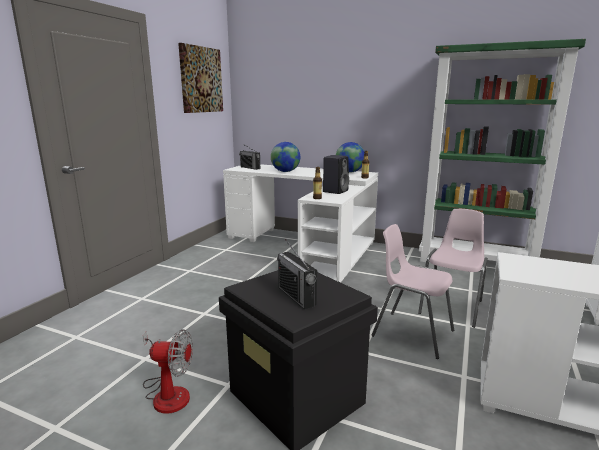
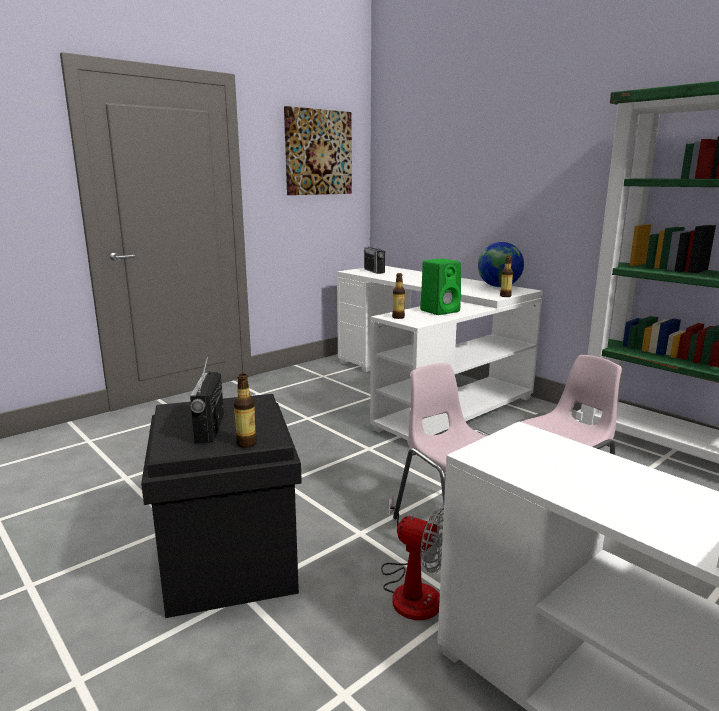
camera: 25 degrees right, 0 degrees up
fan [143,329,193,414] -> fan moved to [381,496,444,620]
globe [271,142,300,172] -> none
black speaker [323,155,349,194] -> green speaker [420,258,461,315]
none -> bottle [234,373,257,448]

